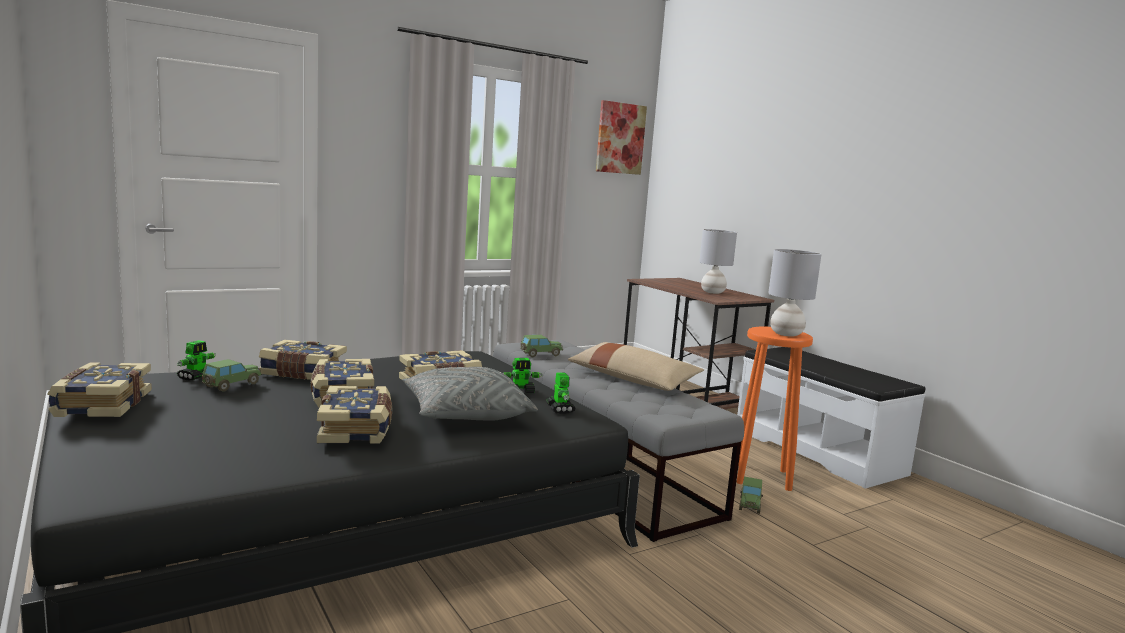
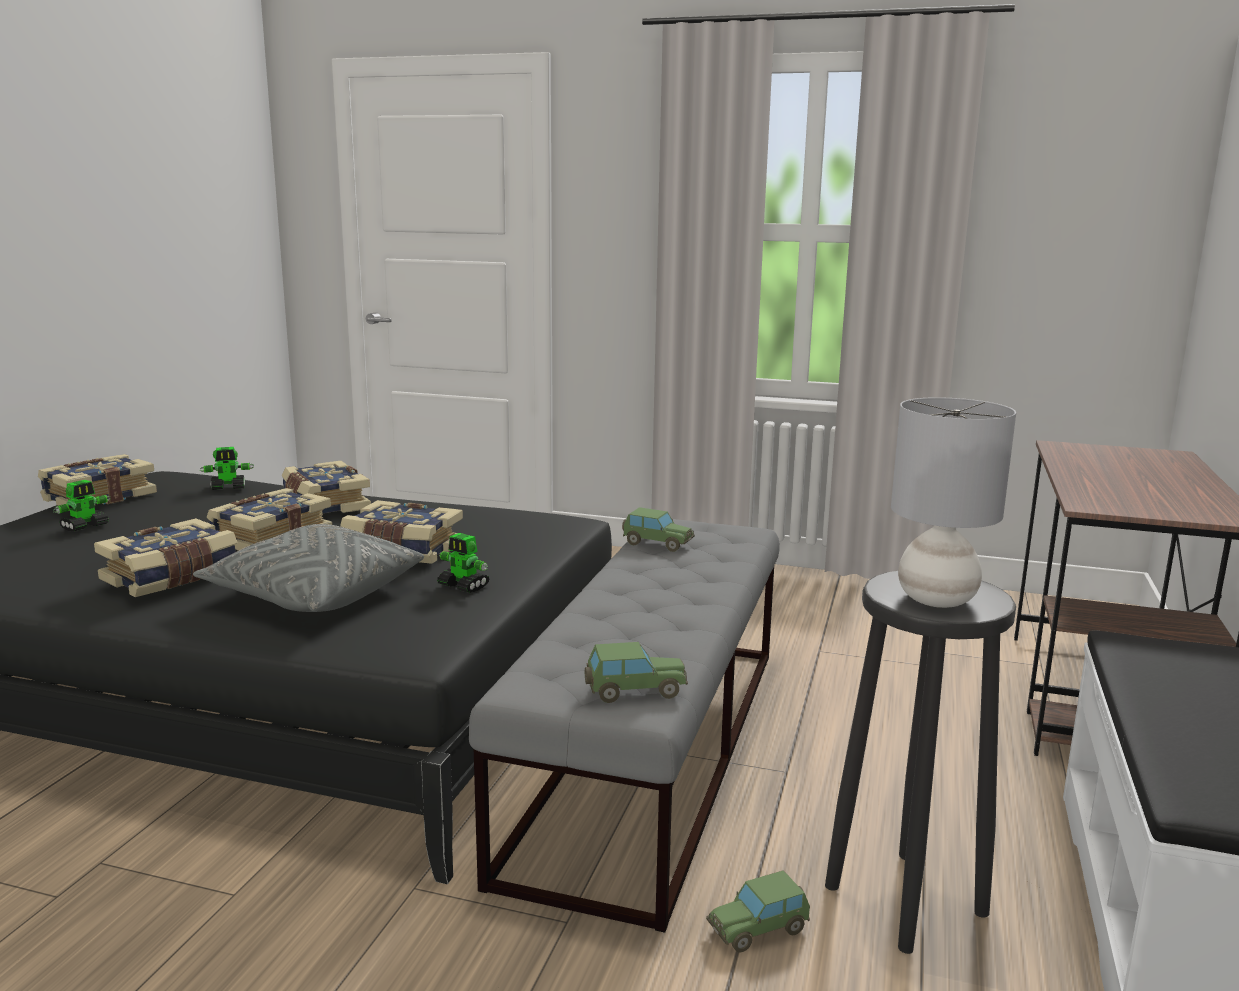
camera: 50 degrees right, 5 degrees up
toy car [202,359,262,392] -> toy car moved to [585,642,688,703]
toy robot [546,373,576,414] -> toy robot moved to [53,480,111,531]
beige pillow [568,342,704,391] -> none
picture [596,100,647,175] -> none
grey table lamp [699,229,737,294] -> none
orange stool [737,326,813,491] -> black stool [825,571,1016,954]

